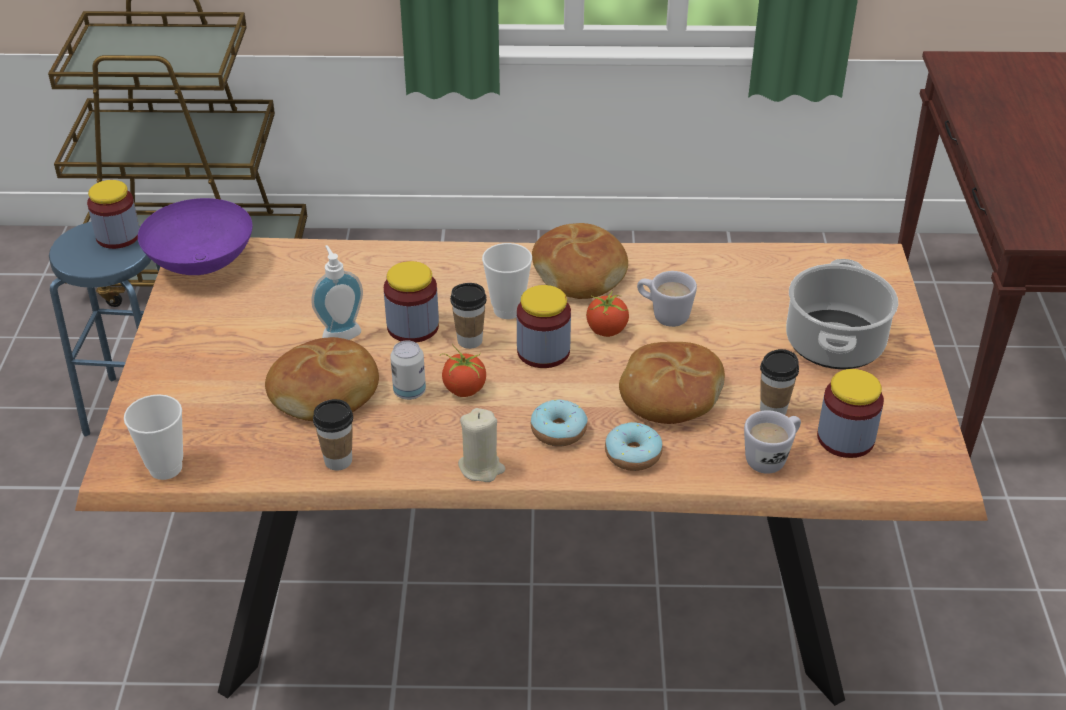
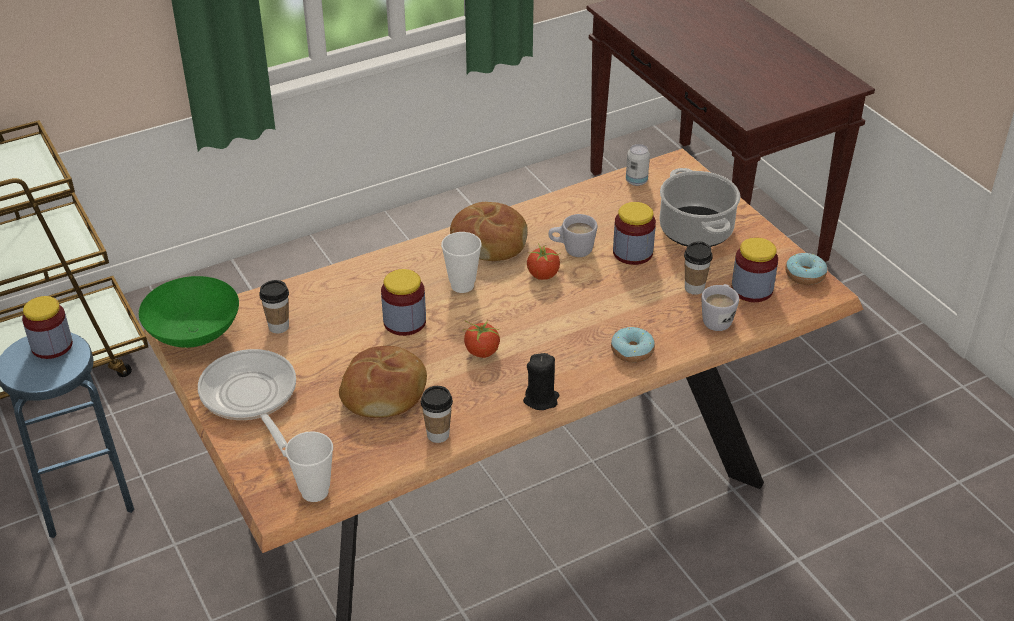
camera: 30 degrees left, 0 degrees up
purple bowl [138,198,253,275] -> green bowl [139,276,239,348]
soap dispenser [311,245,363,340] -> none
can [390,340,426,400] -> can moved to [626,144,650,186]
cup [450,283,487,349] -> cup moved to [259,280,289,333]
beige candle [458,408,505,482] -> black candle [523,353,559,410]
jar [517,285,571,368] -> jar moved to [613,202,656,265]
donut [531,399,588,446] -> donut moved to [785,253,827,285]
bread [619,342,725,424] -> none
none -> frying pan [198,349,296,457]

